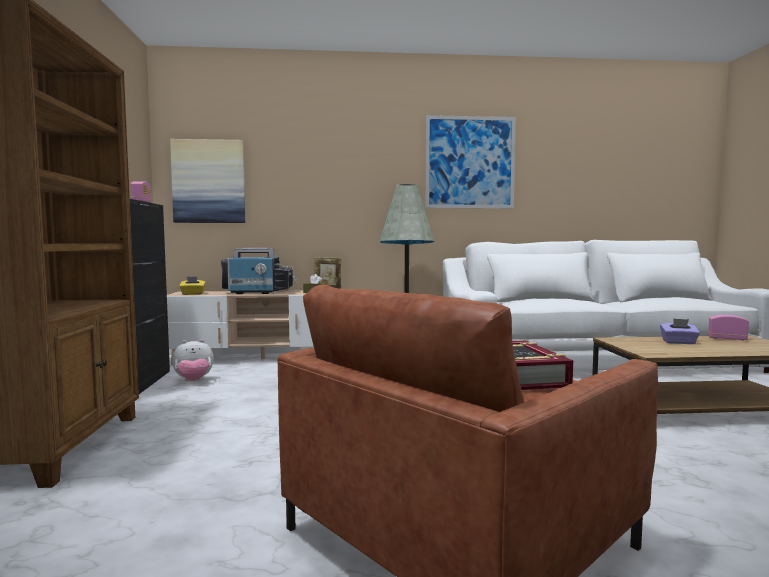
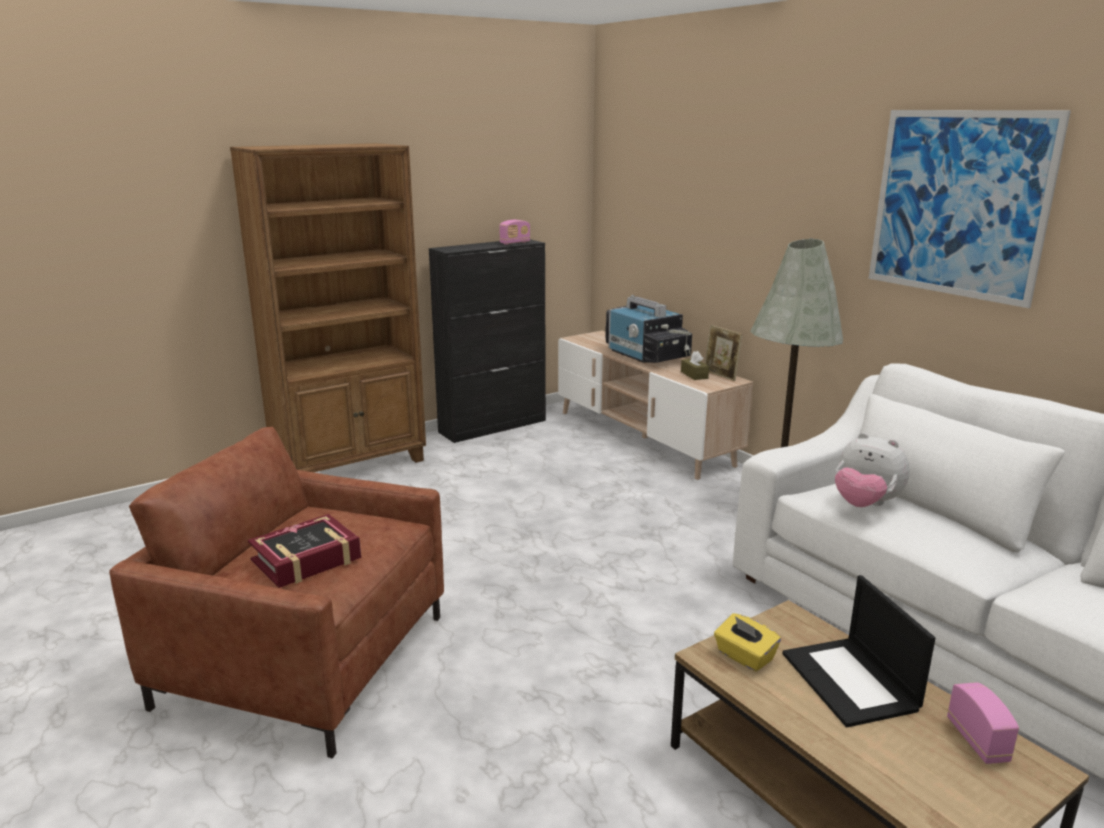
camera: 60 degrees right, 15 degrees up
picture [170,139,245,223] -> none
plush toy [172,339,214,382] -> plush toy moved to [835,432,910,507]
yellow tissue box [179,277,206,295] -> yellow tissue box moved to [714,613,781,672]
purple tissue box [660,319,700,344] -> laptop [782,575,935,727]

